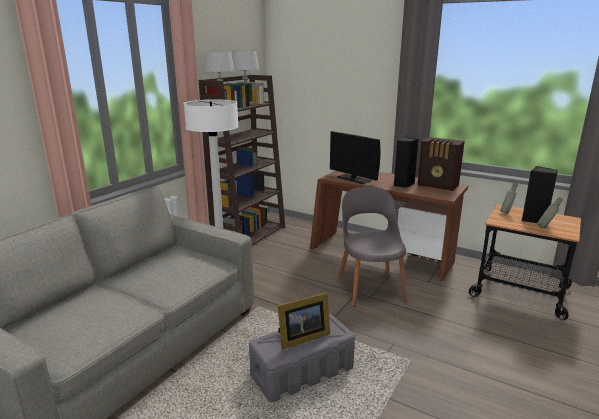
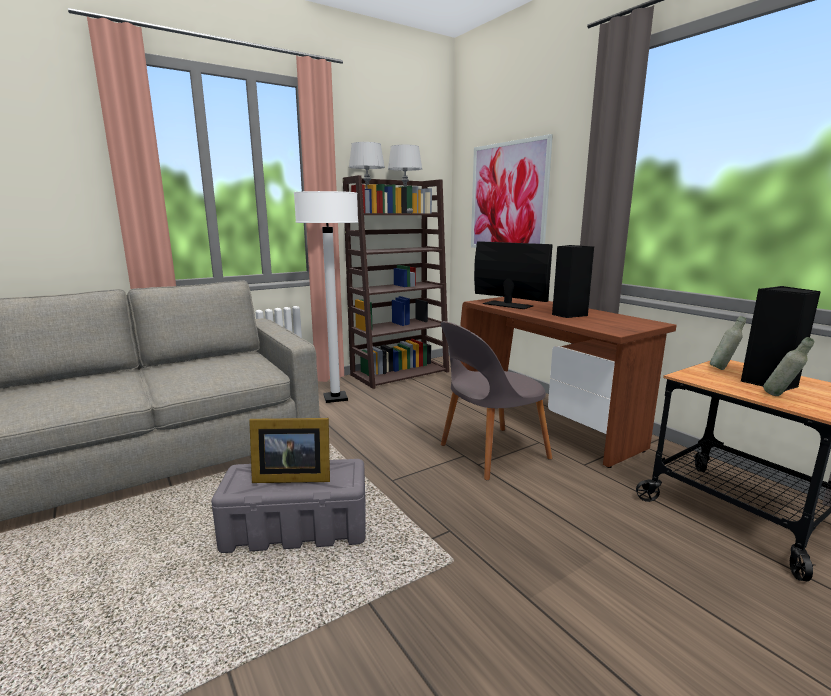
camera: 25 degrees right, 5 degrees down
monitor [330,131,381,184] -> monitor turned 150 degrees clockwise [474,241,553,309]
grey chair [338,187,407,307] -> grey chair turned 135 degrees counterclockwise [441,321,552,480]
radio [418,137,465,191] -> none
none -> picture [471,134,553,248]

